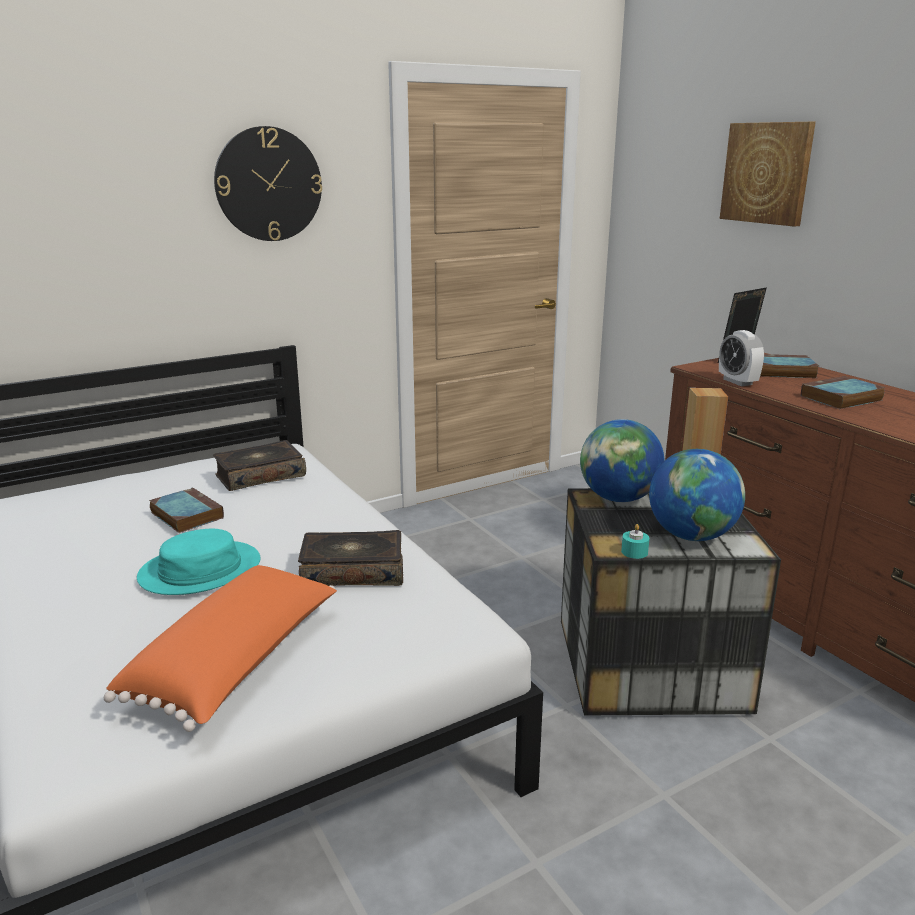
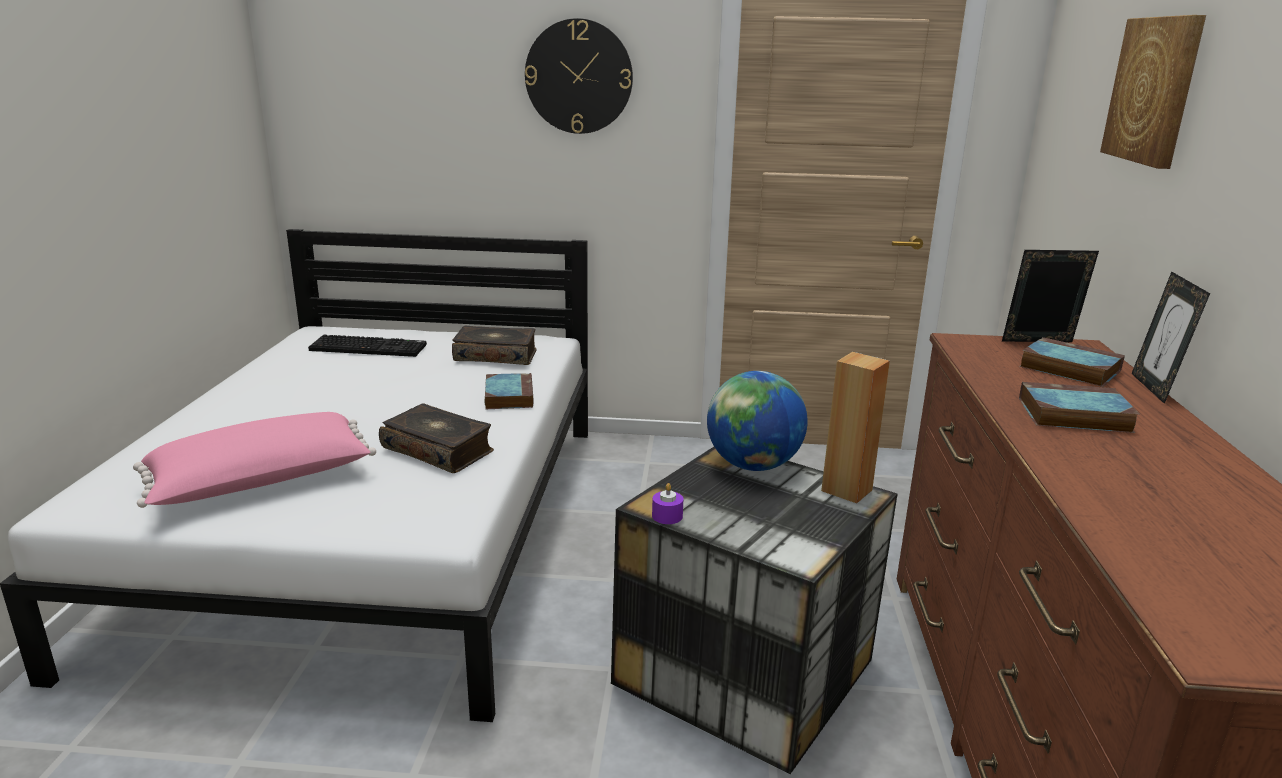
camera: 35 degrees right, 0 degrees up
orange pillow [104,565,337,732] -> pink pillow [133,412,376,508]
turquoise hat [137,529,260,595] -> none
book [149,487,224,533] -> book moved to [485,373,533,409]
turquoise candle [621,524,649,559] -> purple candle [652,483,684,524]
globe [649,449,745,541] -> none
alarm clock [719,330,764,386] -> none
none -> keyboard [308,335,427,357]
none -> picture frame [1131,271,1210,404]

